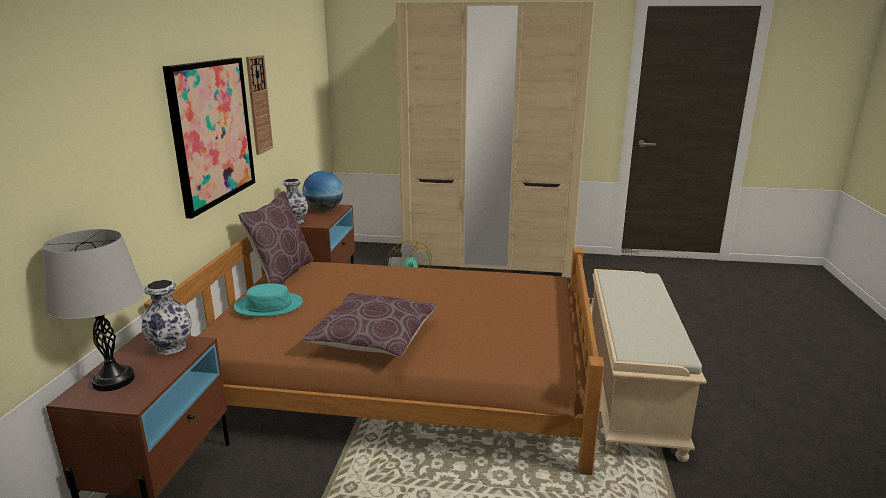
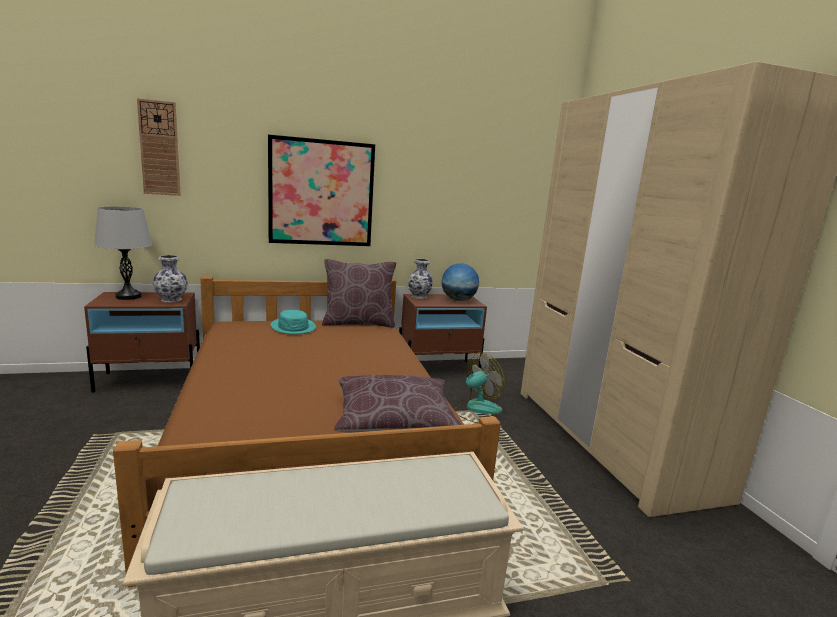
camera: 65 degrees right, 5 degrees down
wall clock [246,55,273,155] -> wall clock moved to [137,98,181,196]
brown pillow [302,293,437,357] -> brown pillow moved to [334,375,462,433]

